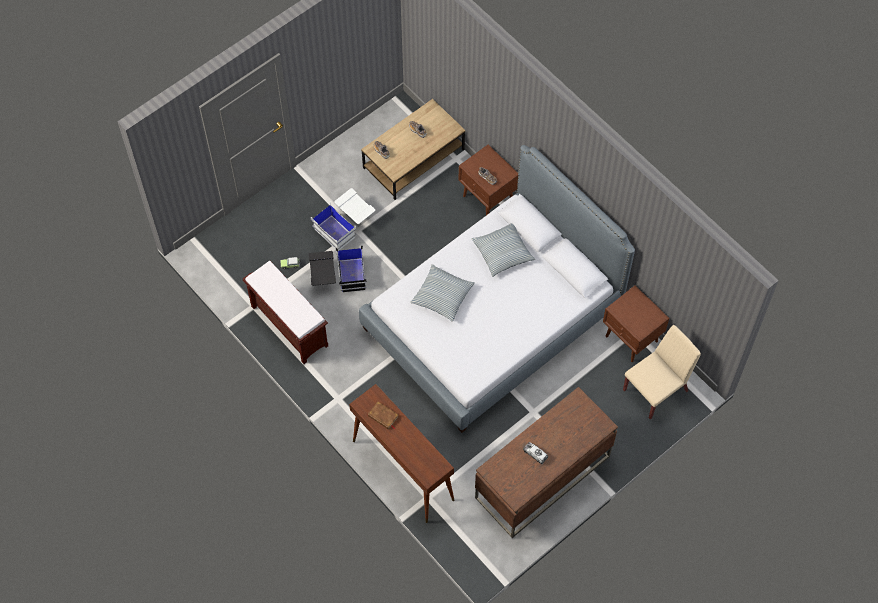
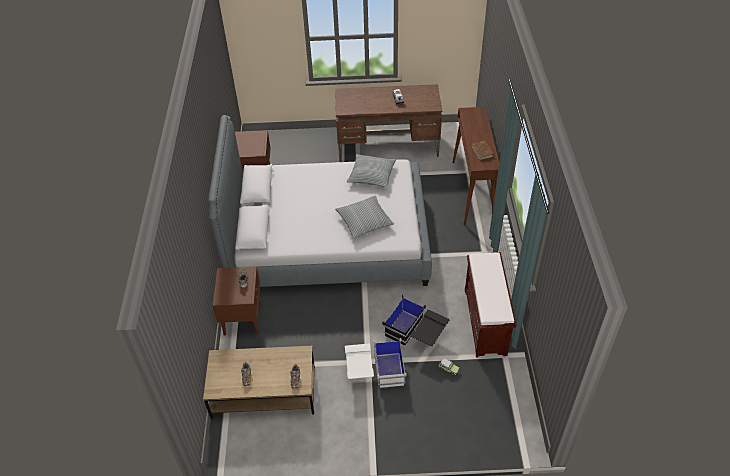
camera: 140 degrees left, 15 degrees down
pillow [472,223,535,277] -> pillow moved to [347,154,396,188]
beige chair [623,325,701,419] -> none

